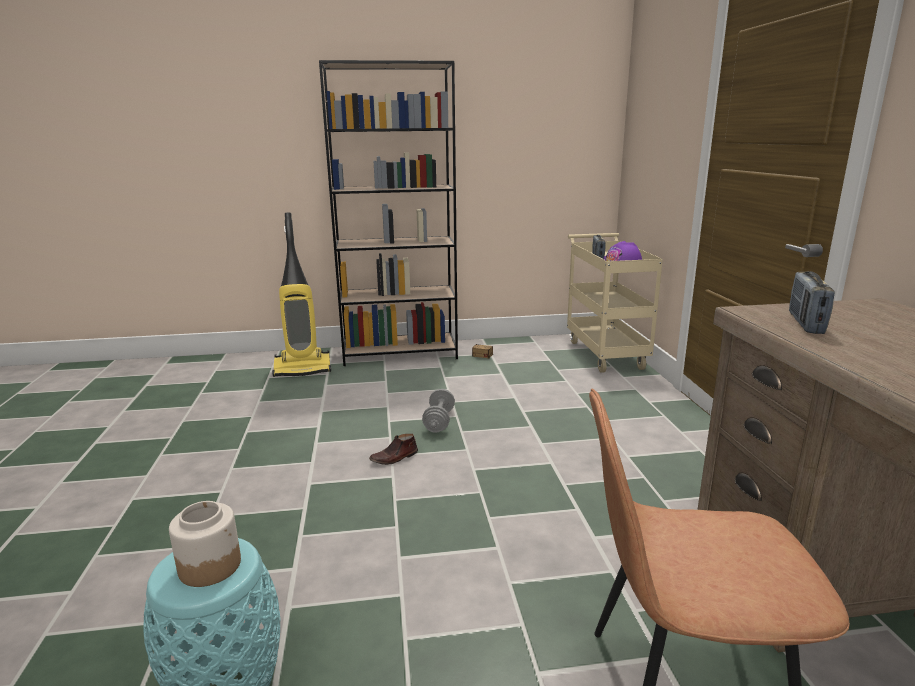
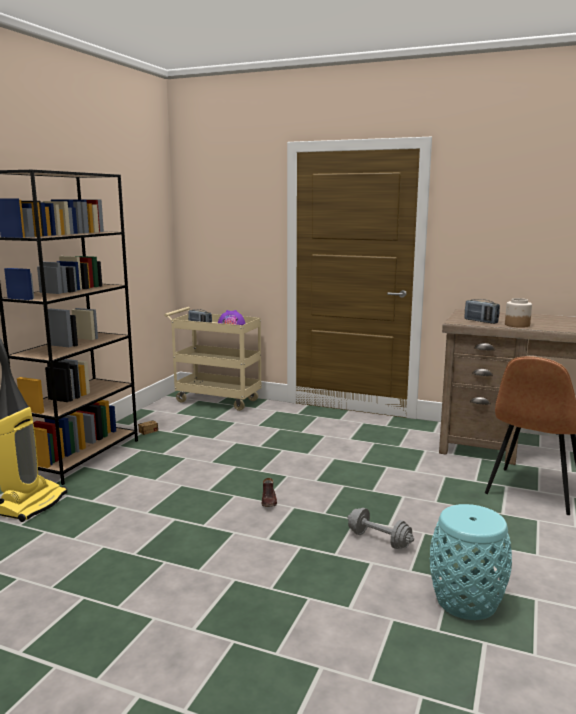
camera: 60 degrees left, 5 degrees down
jar [169,501,241,587] -> jar moved to [505,298,532,328]
grey dumbbell [422,389,455,433] -> grey dumbbell moved to [347,508,414,549]

